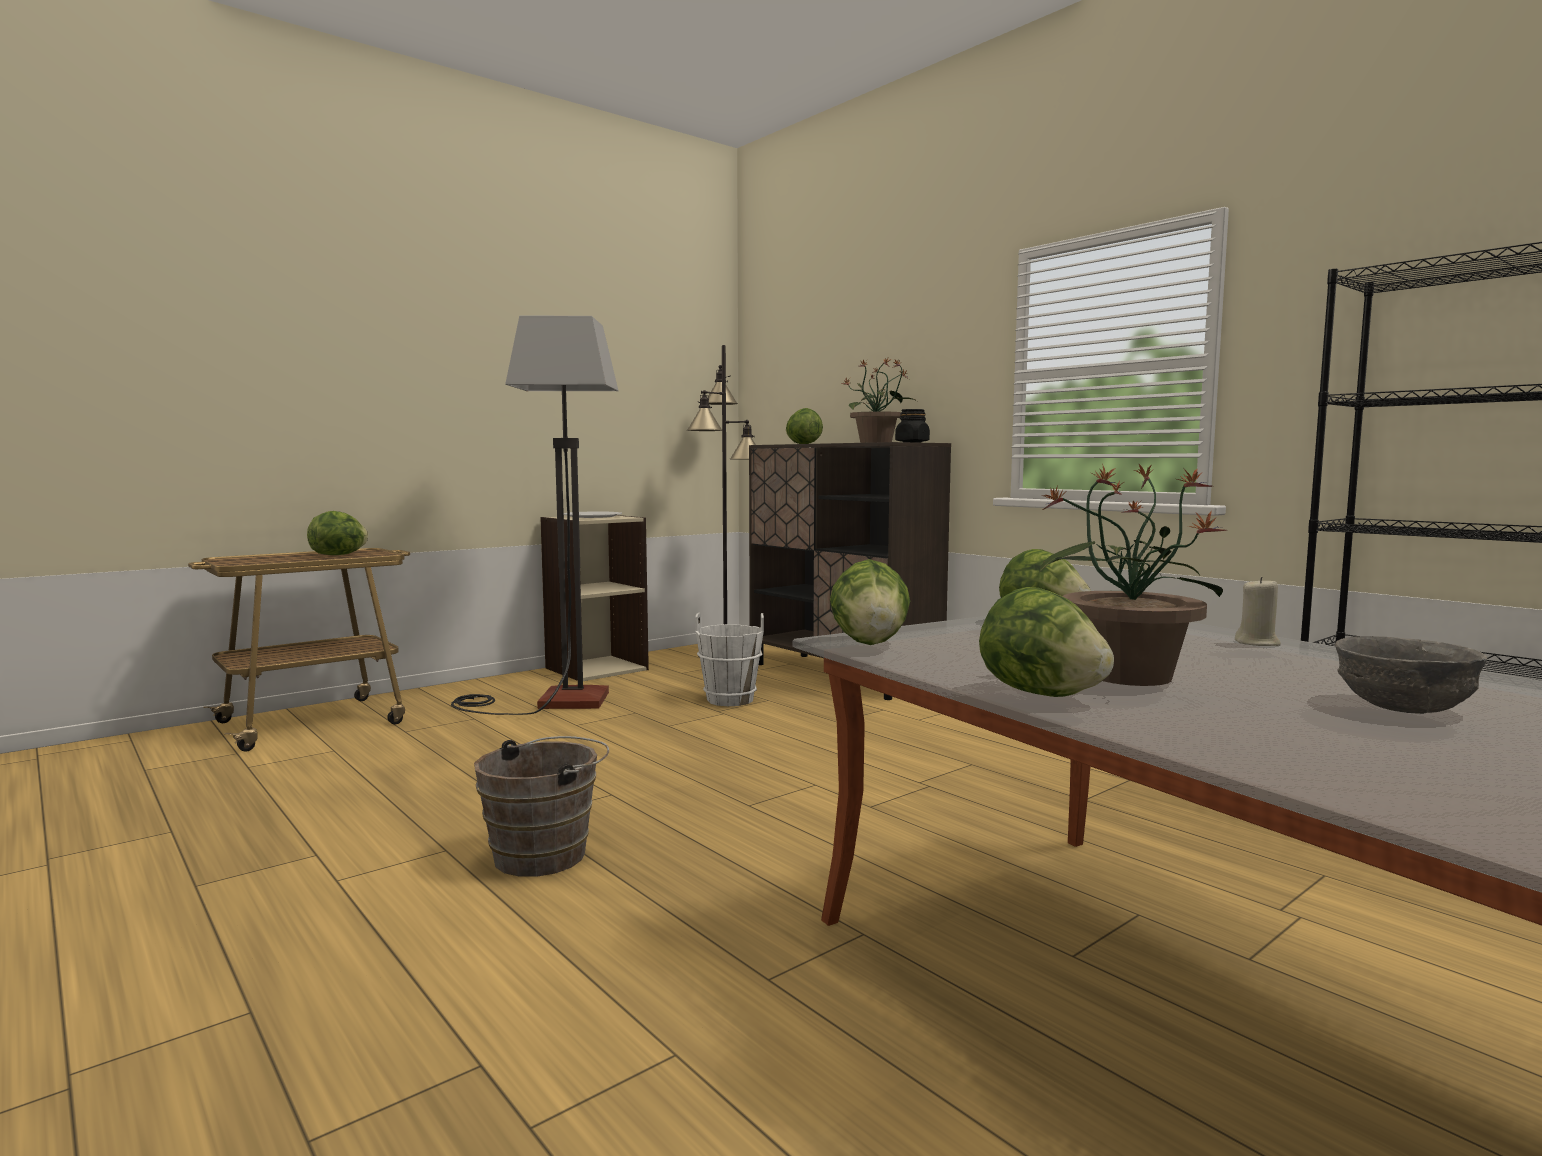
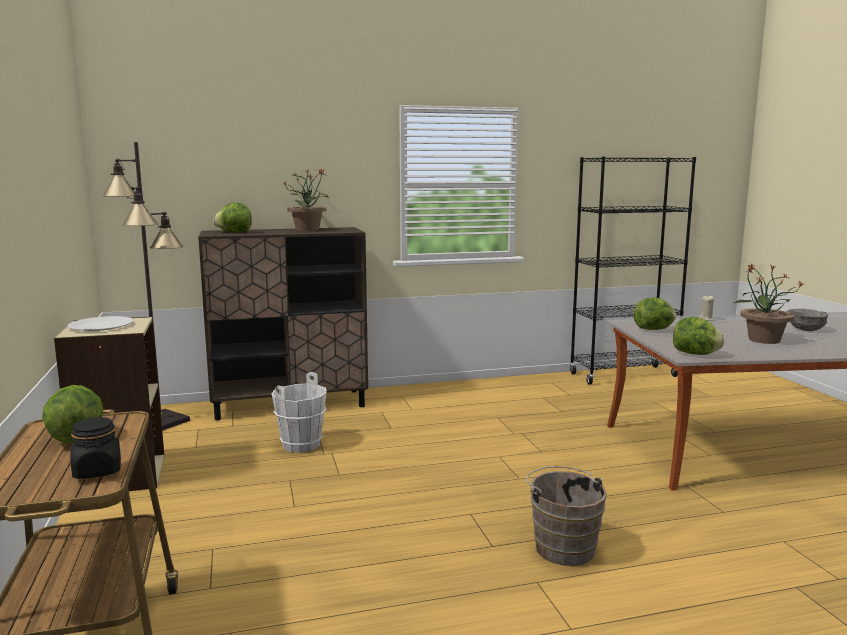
camera: 65 degrees left, 5 degrees up
floor lamp [451,316,618,715] -> none
black jar [895,409,930,443] -> black jar moved to [70,417,121,479]
lettuce [979,587,1114,697] -> none

